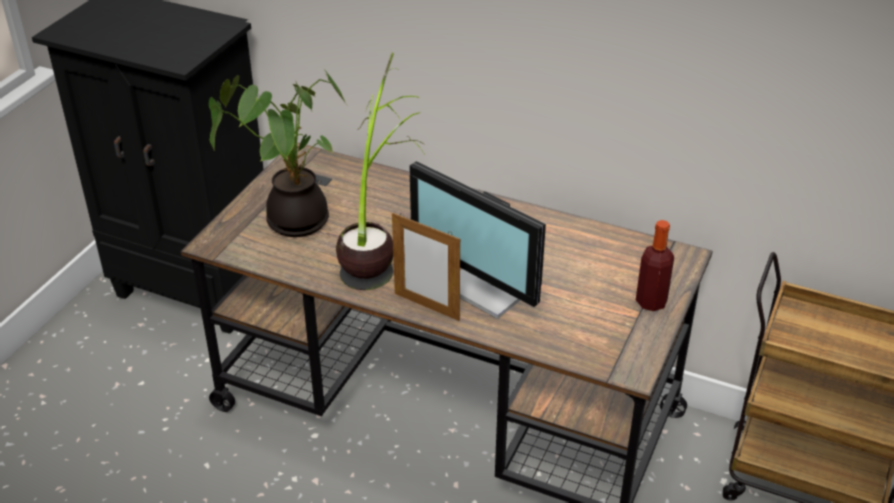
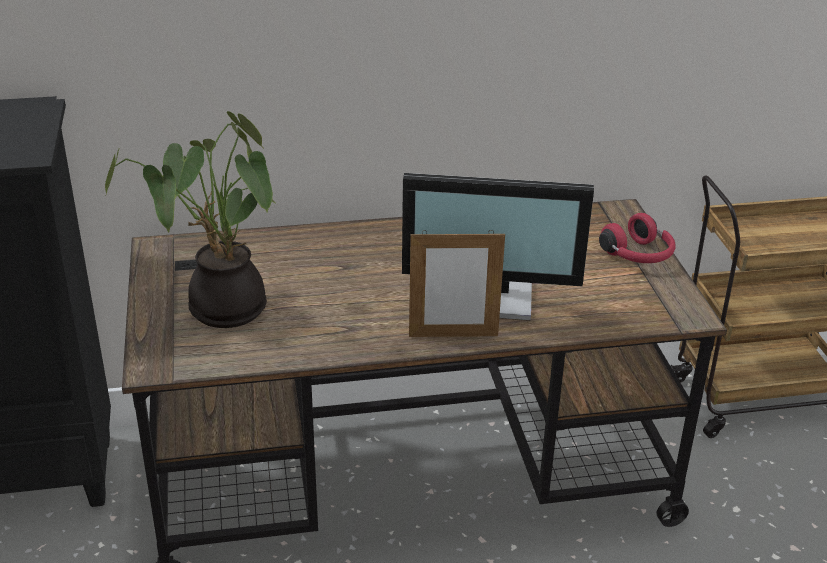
camera: 35 degrees left, 5 degrees down
potted plant [336,53,425,290] -> none
bottle [636,220,674,311] -> red headphones [599,213,675,263]

